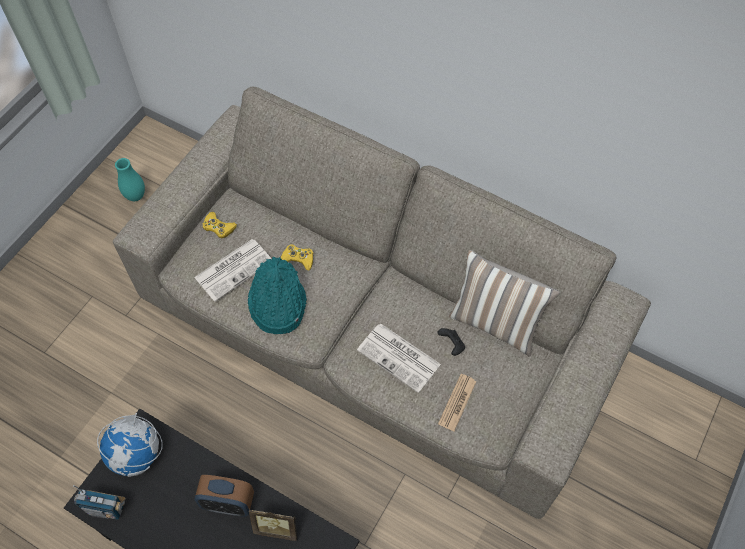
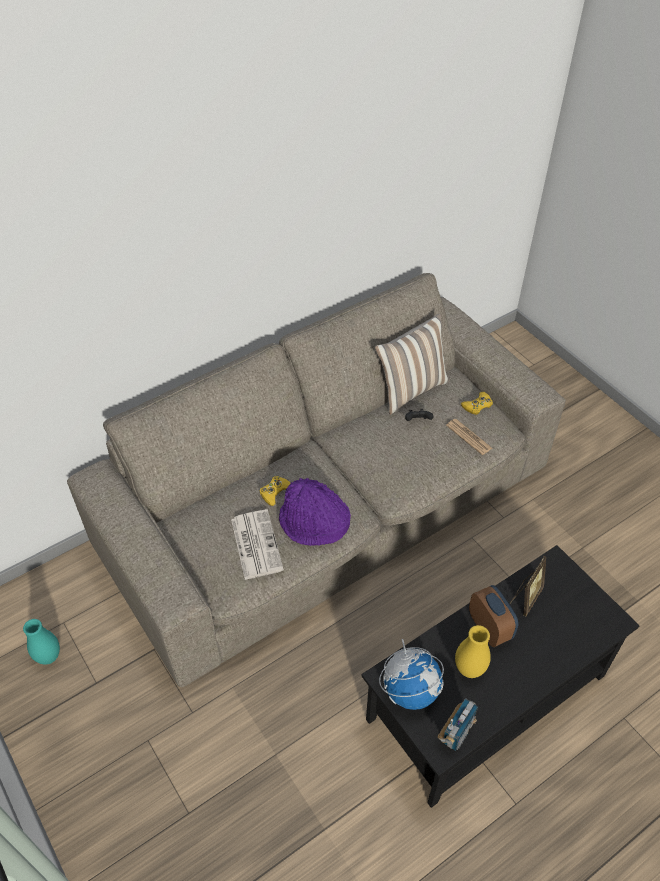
camera: 65 degrees left, 10 degrees down
alarm clock [194,475,254,516] -> alarm clock turned 60 degrees counterclockwise [469,585,518,647]
yellow game controller [203,212,237,238] -> yellow game controller moved to [461,392,493,415]
turquoise hat [248,257,307,334] -> purple hat [279,478,351,546]
newspaper [357,323,441,393] -> none
none -> yellow vase [455,625,491,678]

